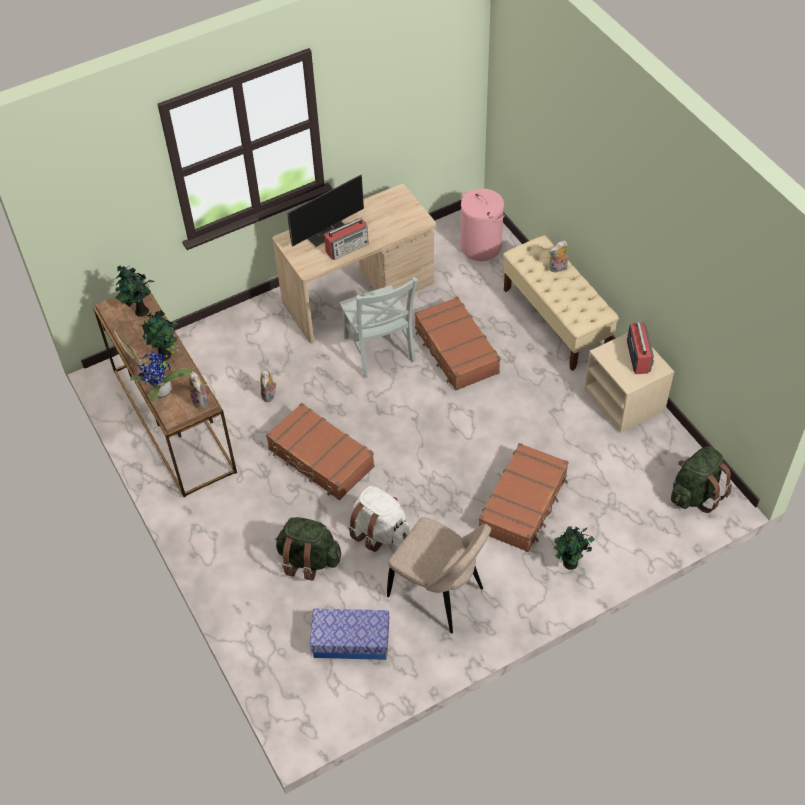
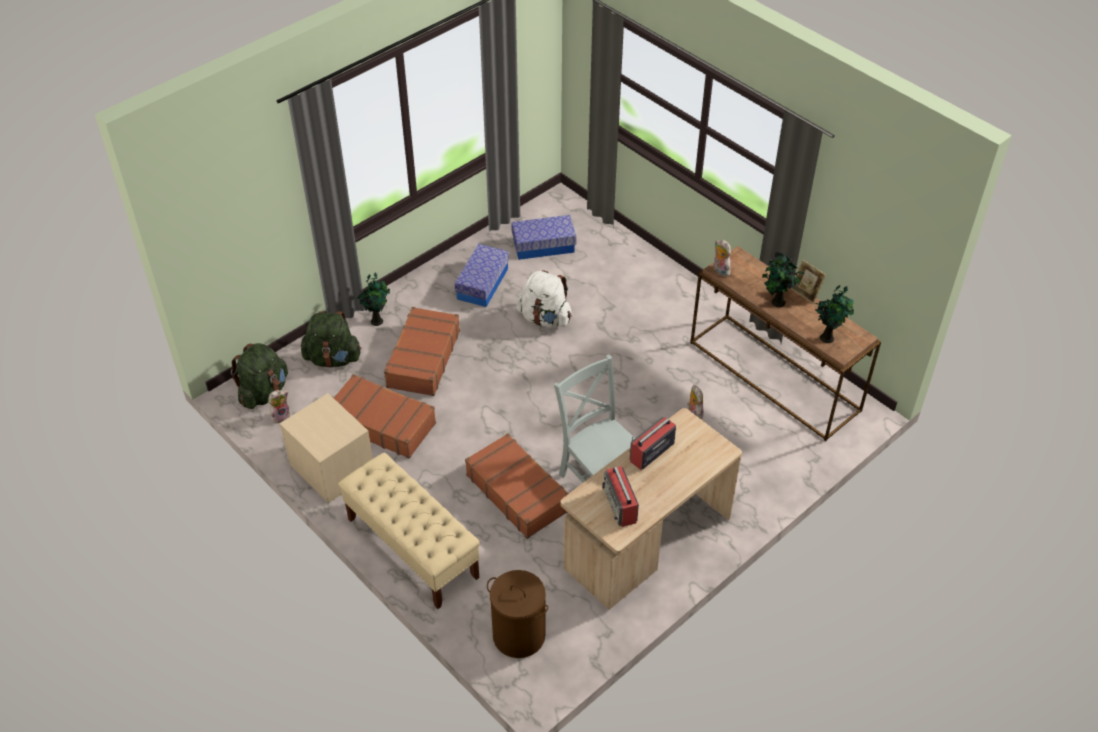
camera: 165 degrees right, 5 degrees down
potted plant [130,345,192,402] -> none
brown suitcase [266,403,374,500] -> brown suitcase moved to [334,374,436,459]
green backpack [275,517,341,580] -> green backpack moved to [301,311,362,368]
monitor [287,175,364,247] -> none
beige chair [387,517,491,633] -> storage box [454,244,509,307]
pink laundry basket [461,188,505,261] -> brown laundry basket [487,570,548,658]
plush toy [549,240,568,273] -> plush toy moved to [268,390,290,423]
radio [627,320,654,374] -> radio moved to [602,466,639,527]

